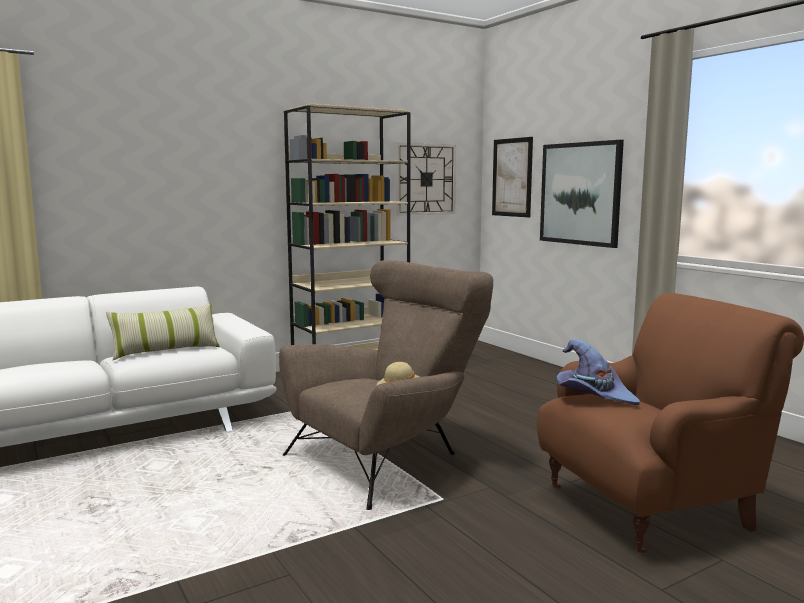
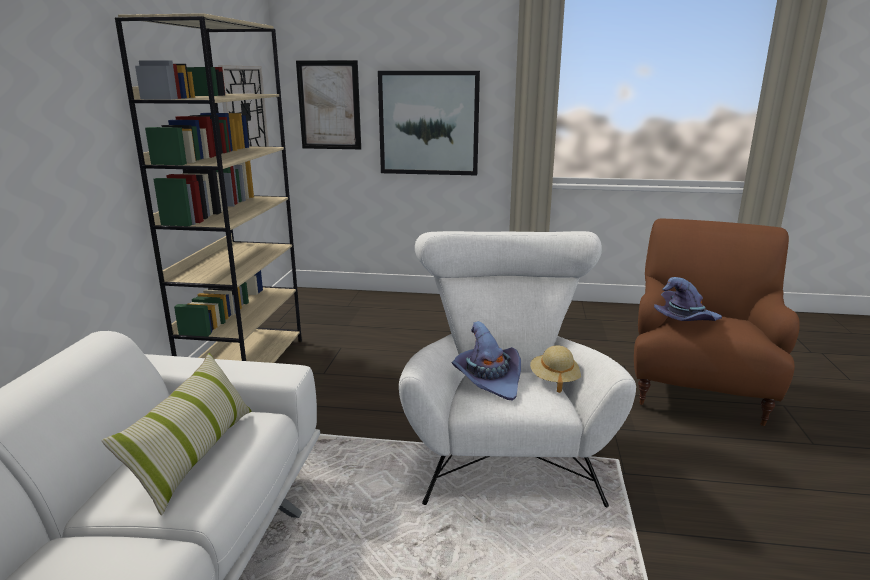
camera: 50 degrees left, 10 degrees up
brown armchair [279,260,493,510] -> white armchair [399,231,636,507]
none -> purple hat [451,321,521,401]

